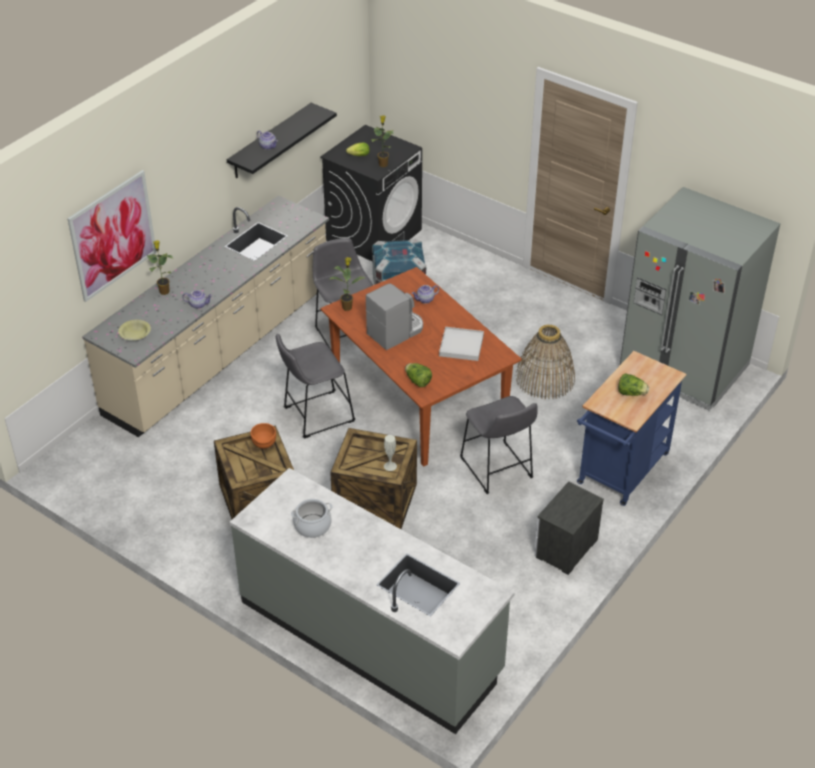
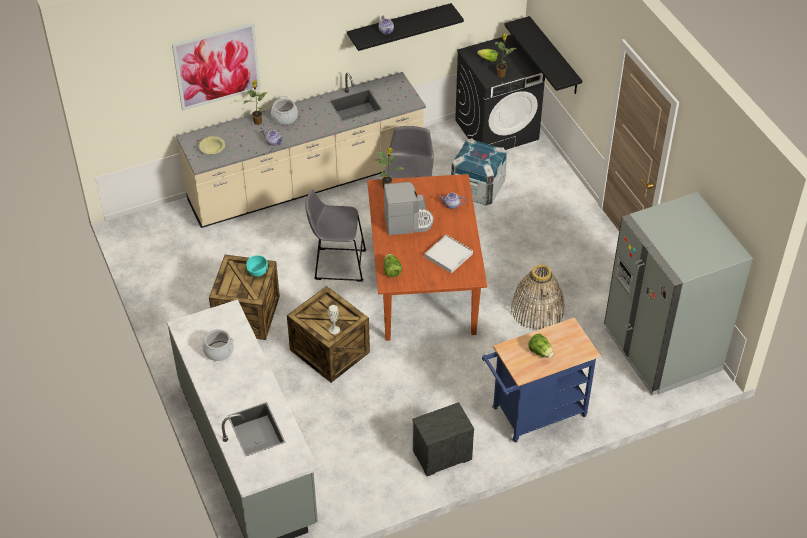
camera: 30 degrees right, 5 degrees up
orange bowl [250,423,276,449] -> turquoise bowl [246,255,268,277]
grey stool [460,396,538,494] -> none
none -> cooking pot [271,96,298,125]
none -> black shelf [504,16,582,94]

